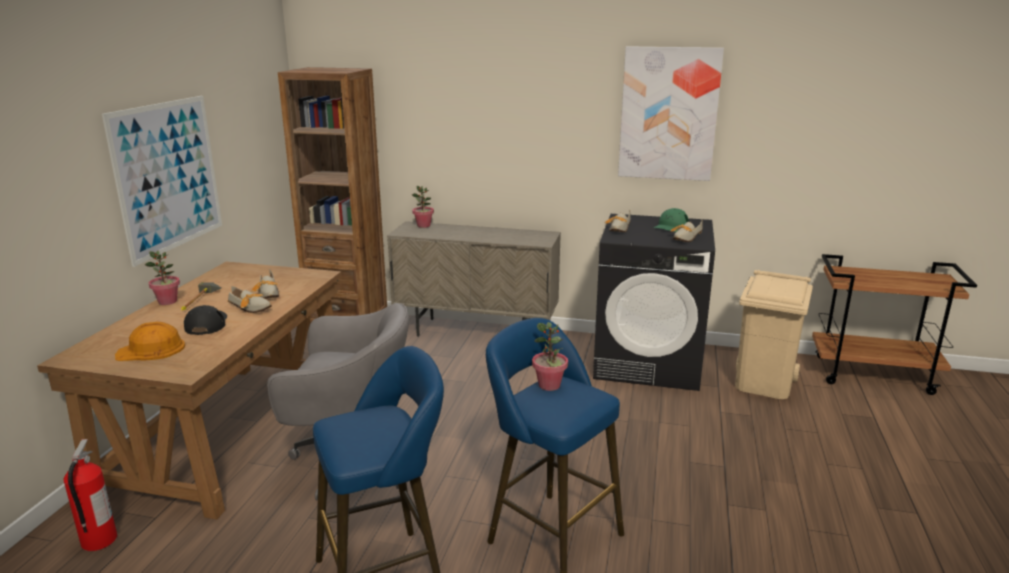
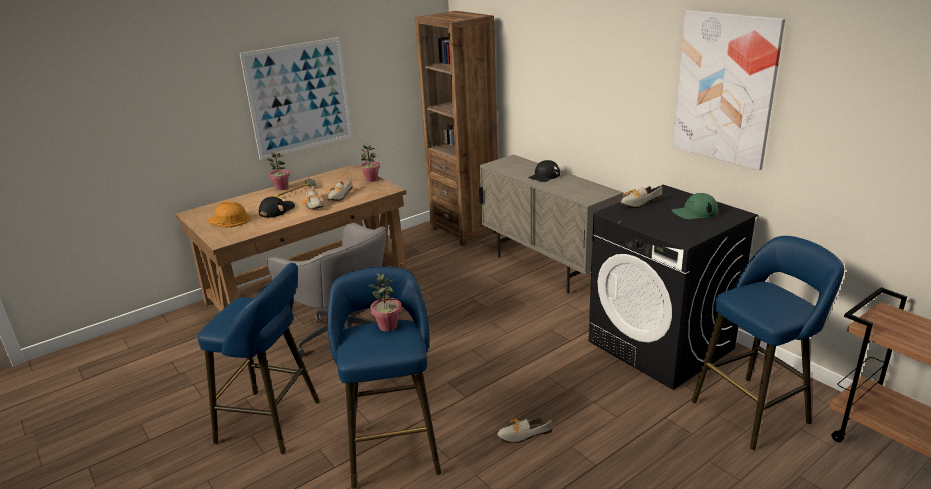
camera: 40 degrees right, 5 degrees up
fire extinguisher [63,439,117,551] -> none
potted plant [412,186,434,228] -> potted plant moved to [360,143,380,182]
shoe [670,221,703,242] -> shoe moved to [497,417,553,443]
beige trash can [735,270,813,399] -> blue stool [692,236,844,450]
none -> black cap [528,160,560,182]

